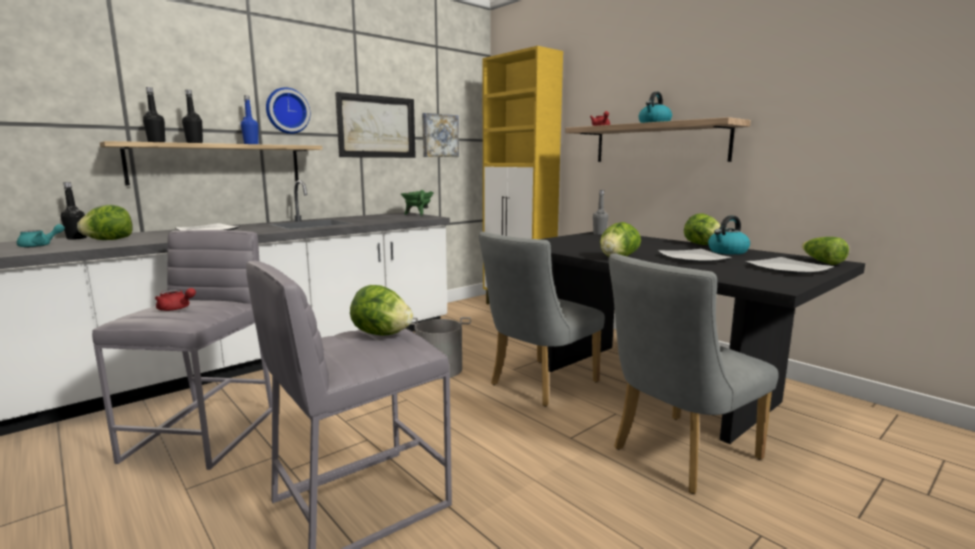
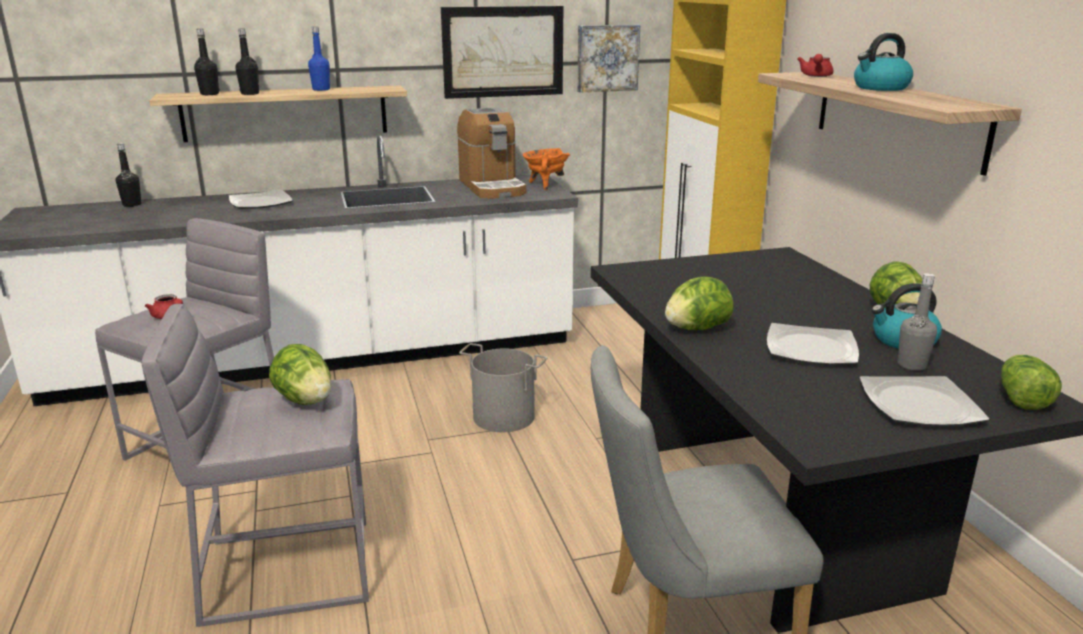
camera: 25 degrees right, 10 degrees up
turquoise teapot [17,224,65,248] -> none
lettuce [77,205,132,240] -> none
wall clock [266,87,310,134] -> none
green cooking pot [401,190,433,216] -> orange cooking pot [523,148,570,190]
grey chair [479,232,605,407] -> none
grey bottle [593,190,608,235] -> grey bottle moved to [898,273,937,371]
none -> coffee machine [457,107,526,199]

